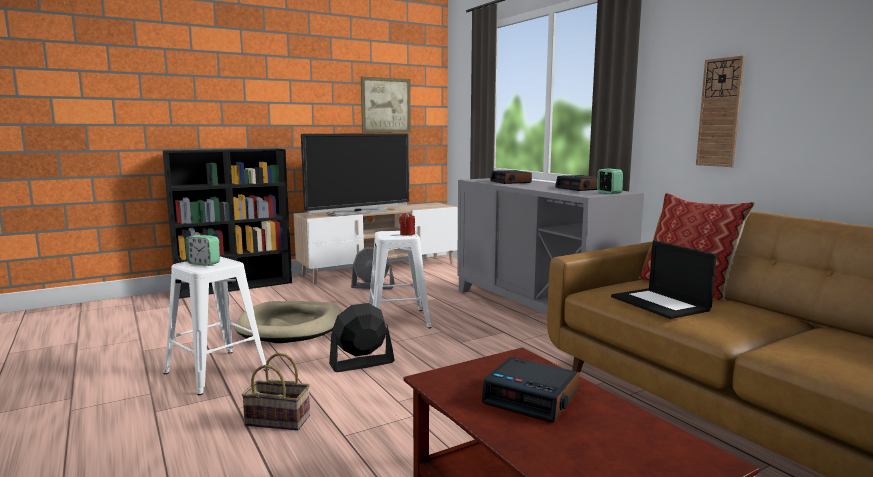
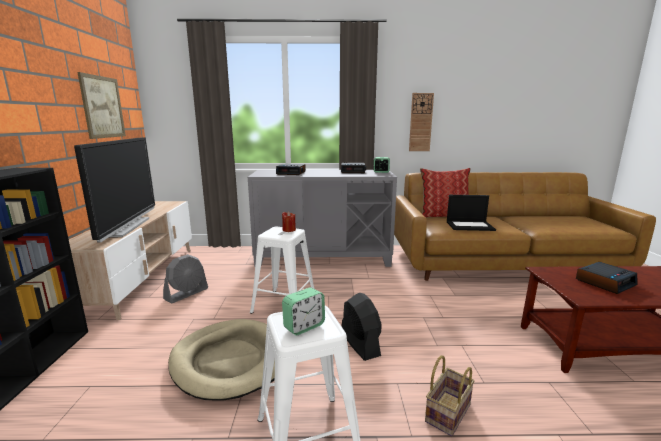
camera: 60 degrees left, 5 degrees up
black fan [329,303,395,372] -> black fan turned 150 degrees clockwise [341,293,382,361]

